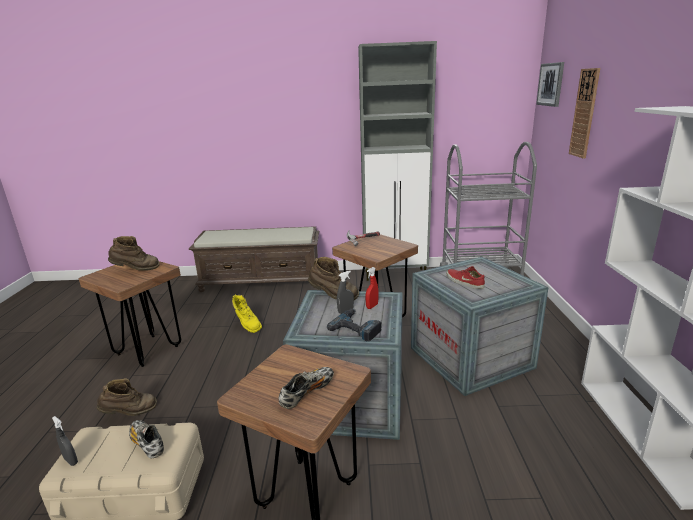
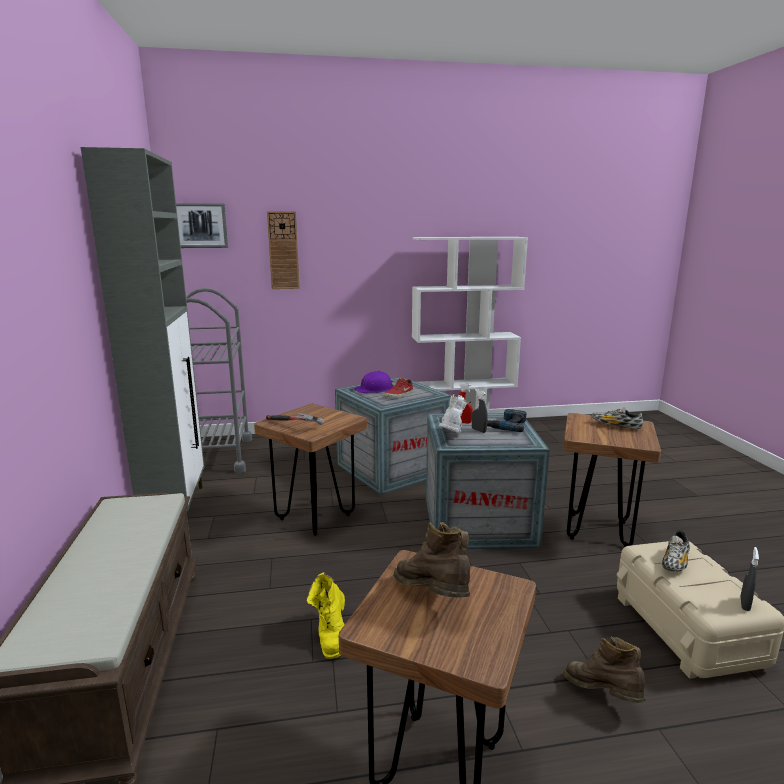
camera: 100 degrees left, 5 degrees down
yellow boot [232,295,262,333] -> yellow boot turned 135 degrees clockwise [307,573,345,659]
brown boot [308,257,359,300] -> white boot [439,394,471,434]
none -> purple hard hat [354,371,394,393]

